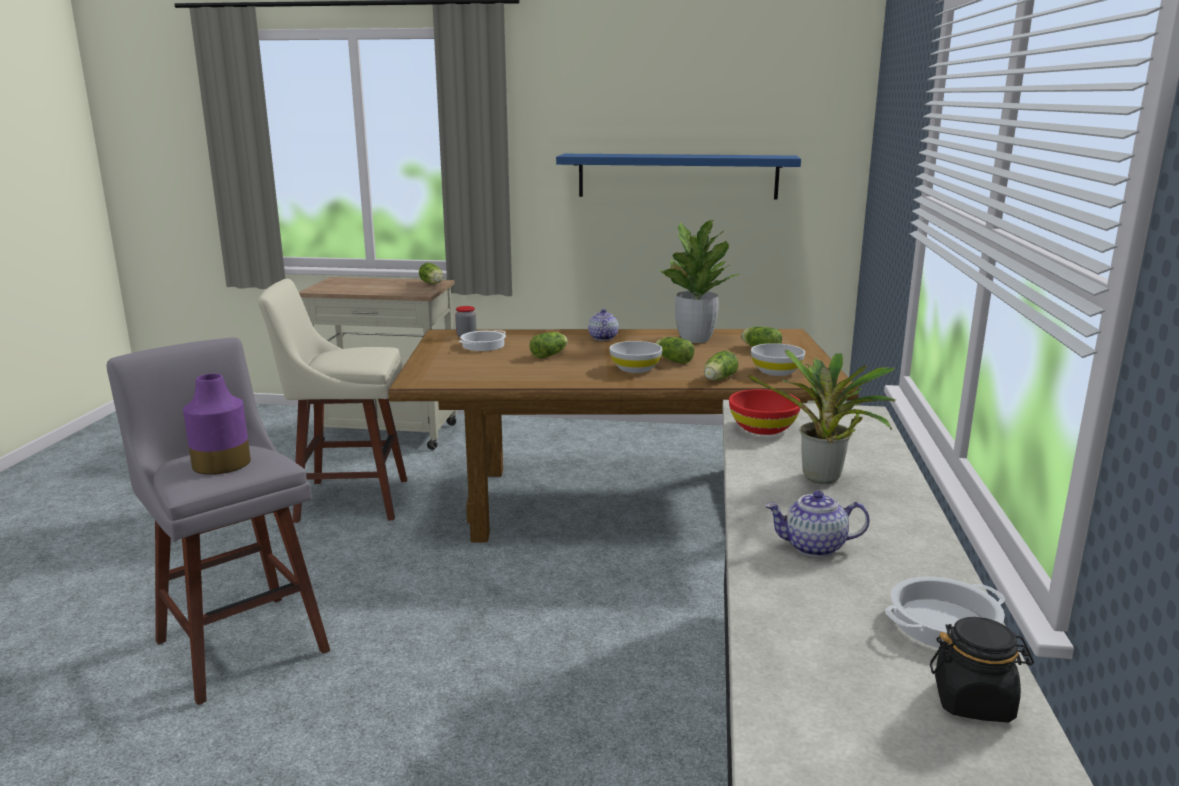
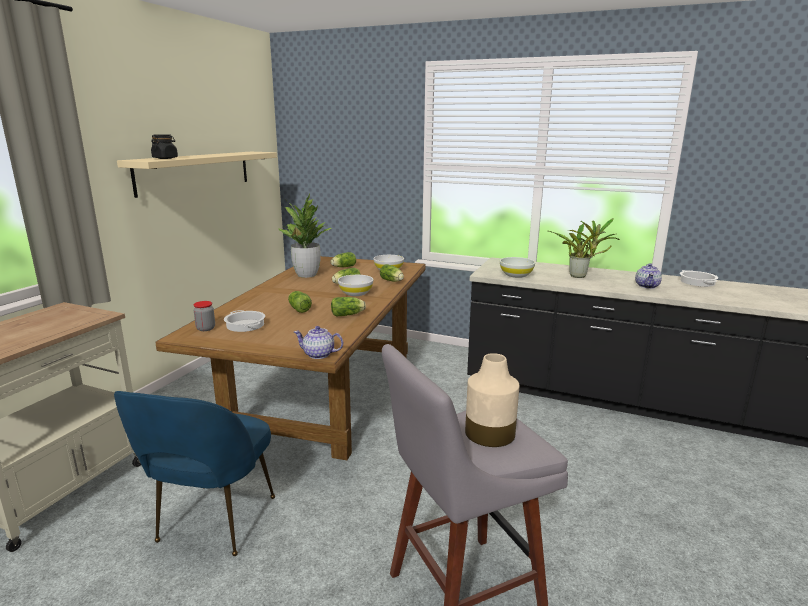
camera: 75 degrees left, 0 degrees up
purple vase [183,374,251,475] -> beige vase [465,353,519,447]
beige stool [258,279,407,523] -> blue chair [114,391,275,556]
lettuce [419,263,443,284] -> lettuce moved to [331,297,366,316]
blue shelf [556,154,801,200] -> beige shelf [117,152,277,198]
teapot [588,309,619,341] -> teapot moved to [294,326,343,359]
red bowl [729,389,801,435] -> white bowl [500,257,535,278]
black jar [930,617,1034,722] -> black jar moved to [151,134,178,159]

